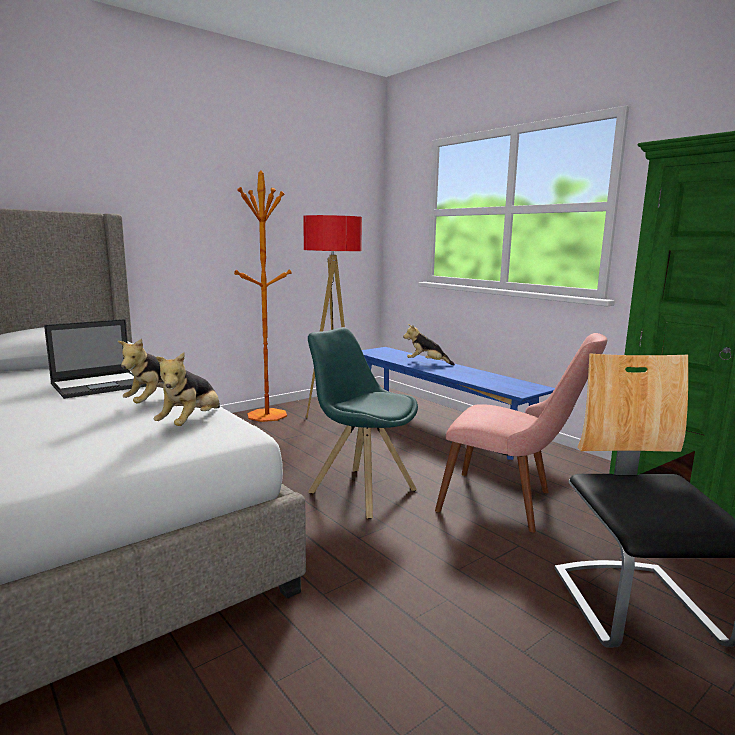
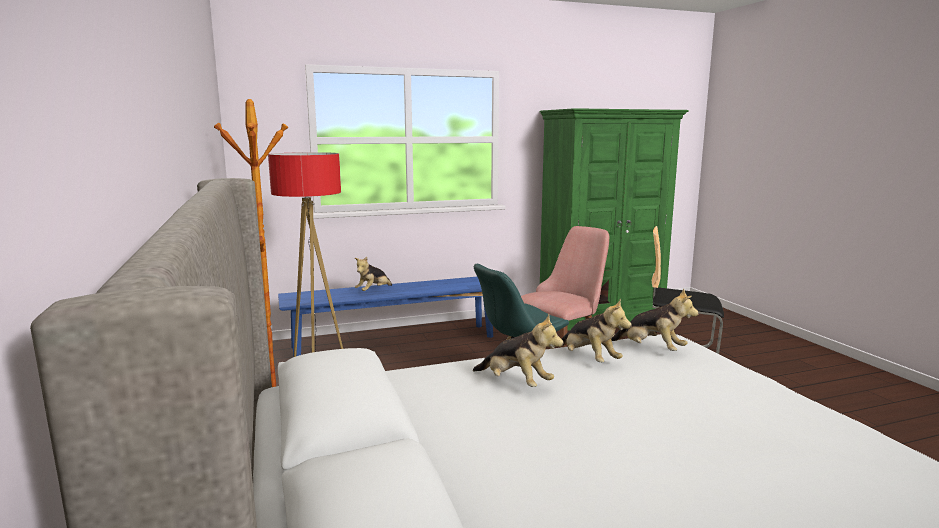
camera: 70 degrees left, 0 degrees up
laptop [44,319,147,399] -> plush toy [473,314,563,387]

